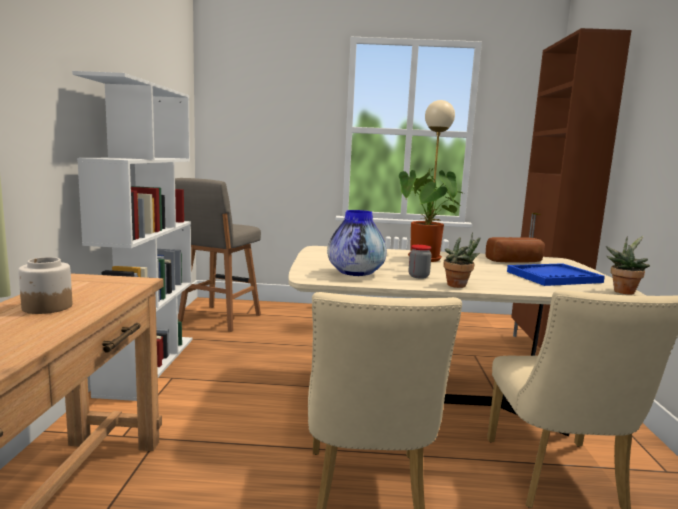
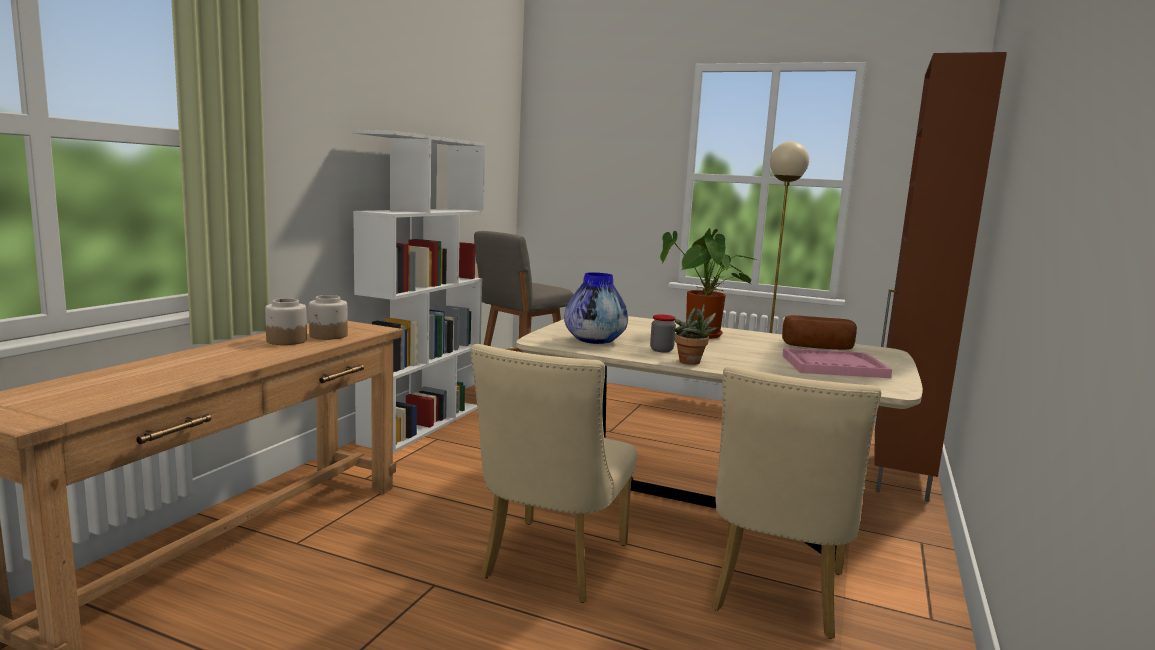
camera: 20 degrees right, 0 degrees up
blue tray [507,263,605,286] -> pink tray [782,348,892,378]
potted plant [606,236,650,295] -> none
none -> jar [309,295,348,340]

